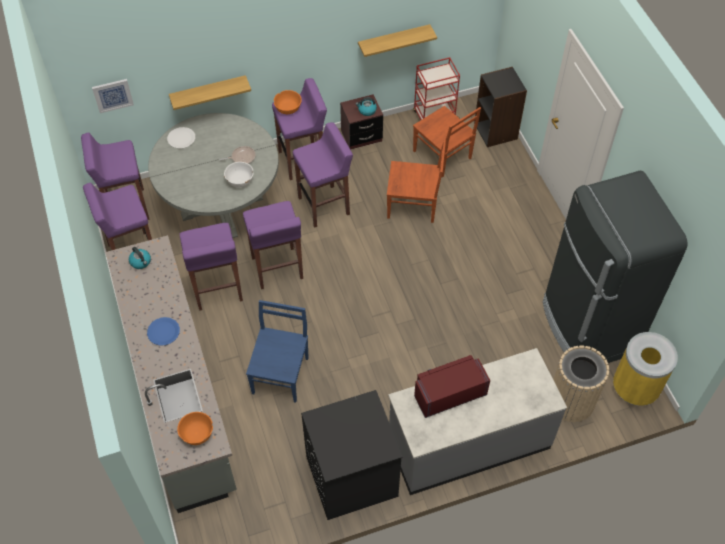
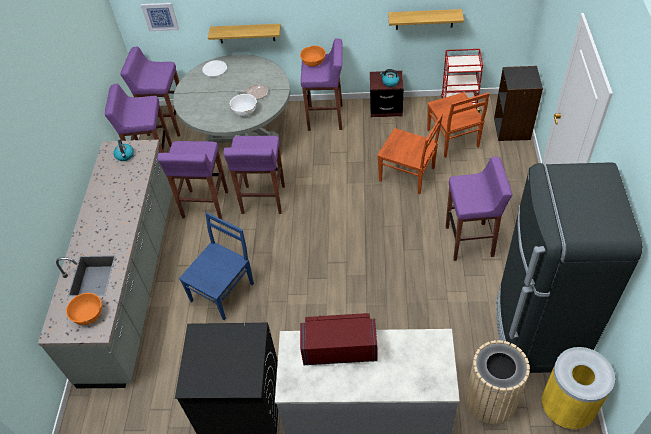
camera: 25 degrees right, 5 degrees down
blue plate [147,317,180,346] -> none
purple stool [293,122,353,227] -> purple stool moved to [446,157,512,261]

